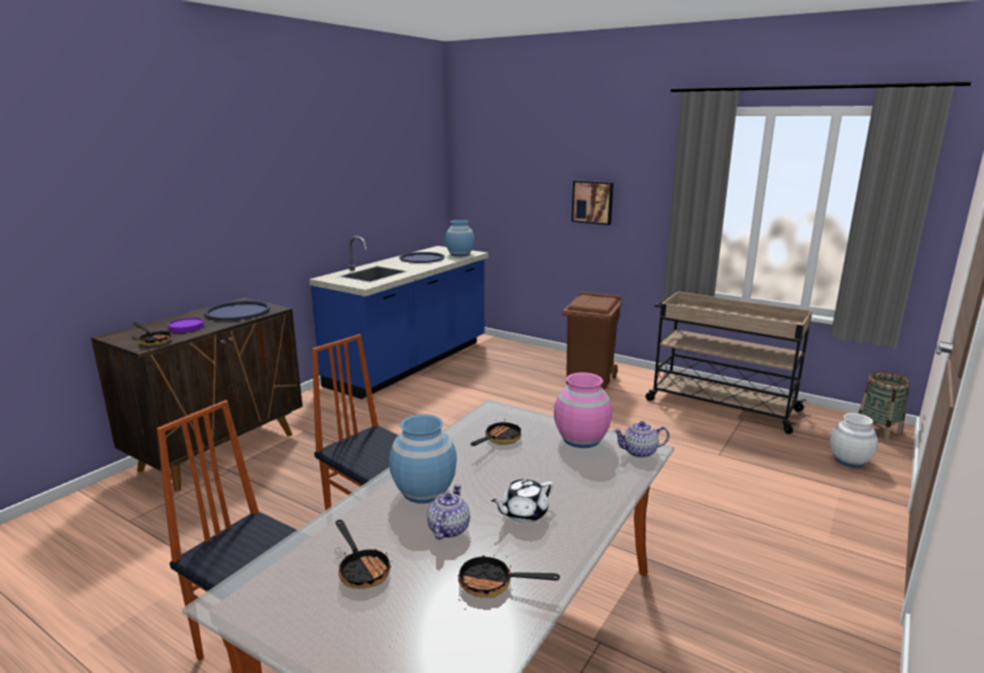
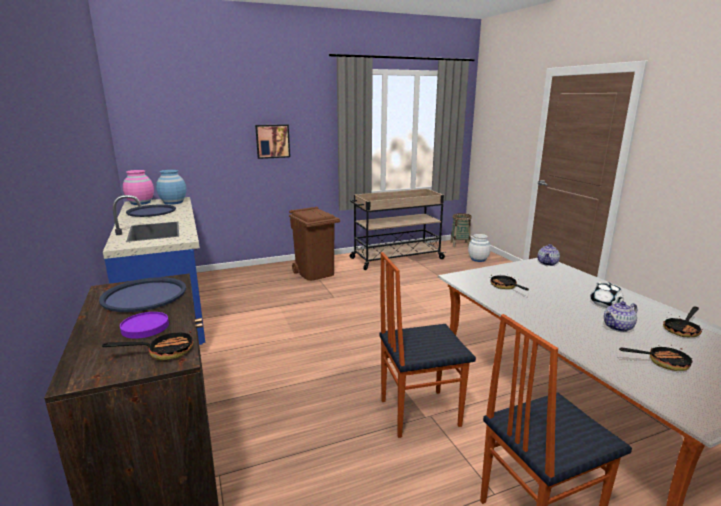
camera: 55 degrees left, 0 degrees up
blue vase [389,414,457,503] -> none
teapot [427,484,470,540] -> teapot turned 75 degrees counterclockwise [604,301,637,332]
pink vase [554,372,612,448] -> pink vase moved to [123,170,154,205]

